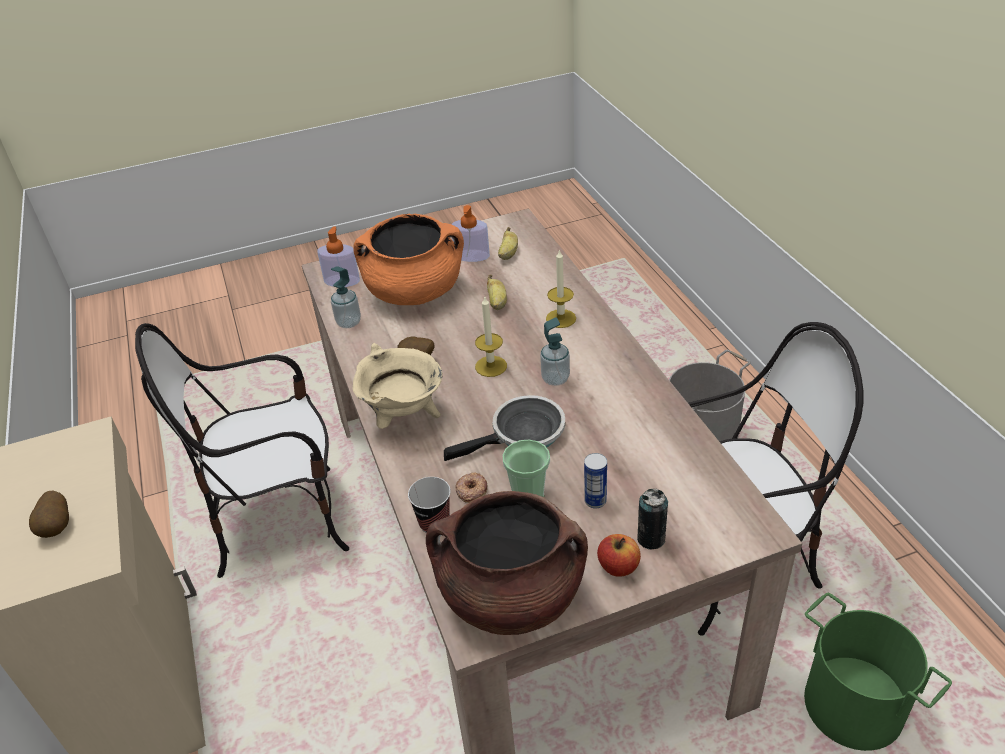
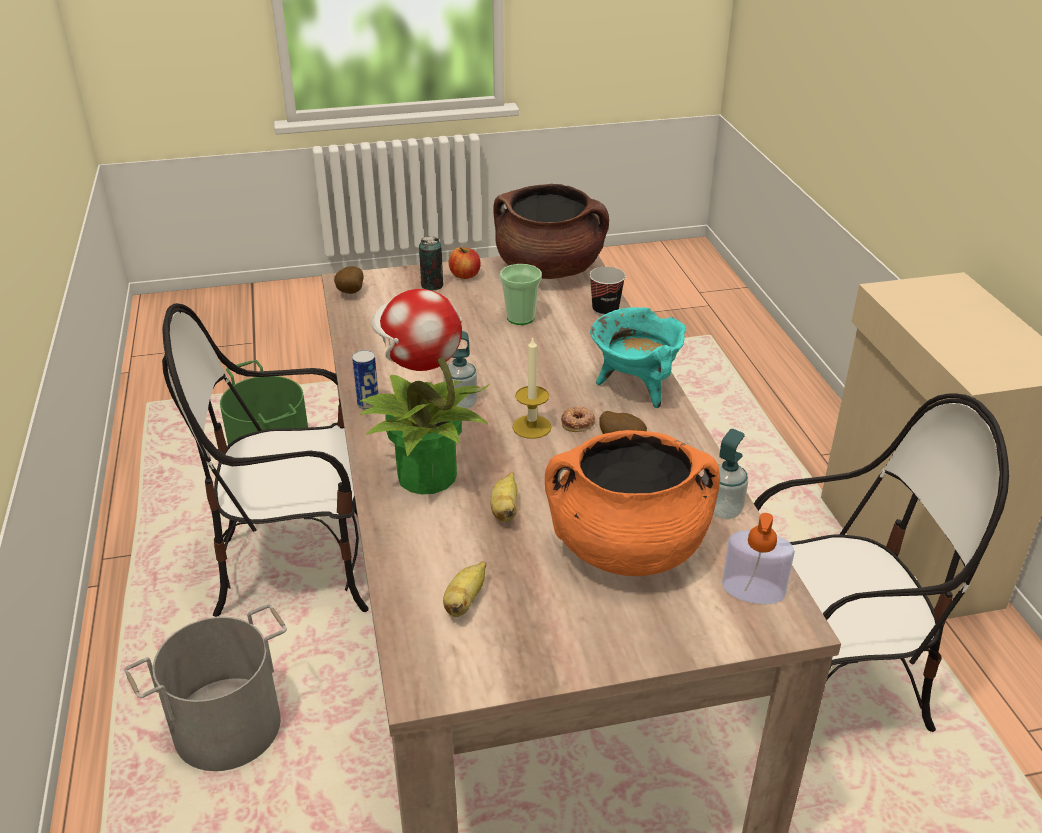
camera: 175 degrees left, 5 degrees down
potato [29,490,69,538] -> potato moved to [334,266,364,294]
beige cooking pot [353,343,443,429] -> turquoise cooking pot [590,307,686,408]
frying pan [444,395,565,461] -> none
soap dispenser [452,205,490,262] -> none
donut [455,472,487,503] -> donut moved to [561,407,595,432]
candle [546,249,576,328] -> potted plant [359,289,490,494]
can [584,453,607,509] -> can moved to [352,350,378,410]

